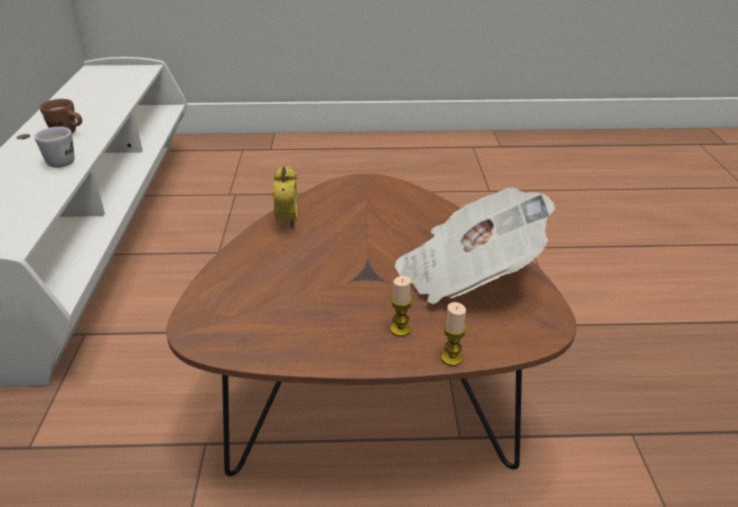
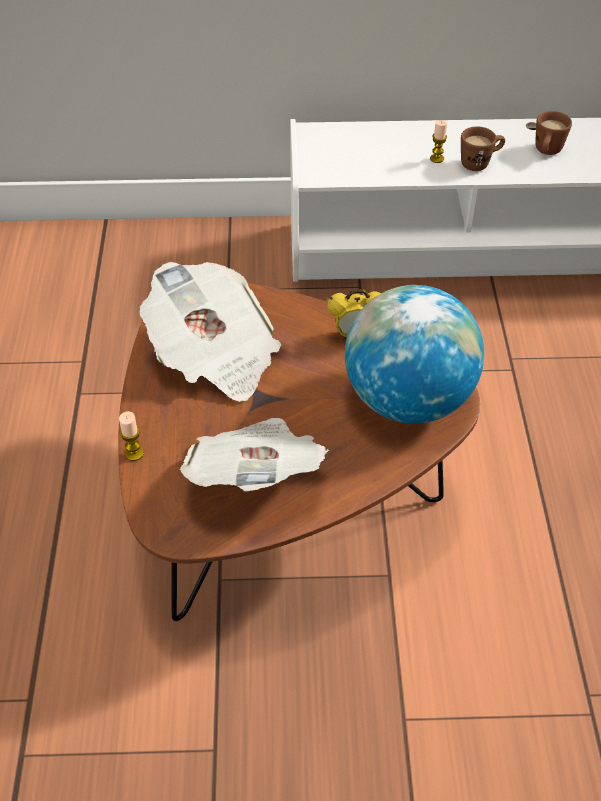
camera: 90 degrees right, 15 degrees up
white mug [34,127,74,168] -> brown mug [461,126,505,171]
candle [390,276,413,336] -> candle moved to [430,120,447,163]
none -> newspaper [140,262,281,402]
none -> globe [345,285,484,424]

